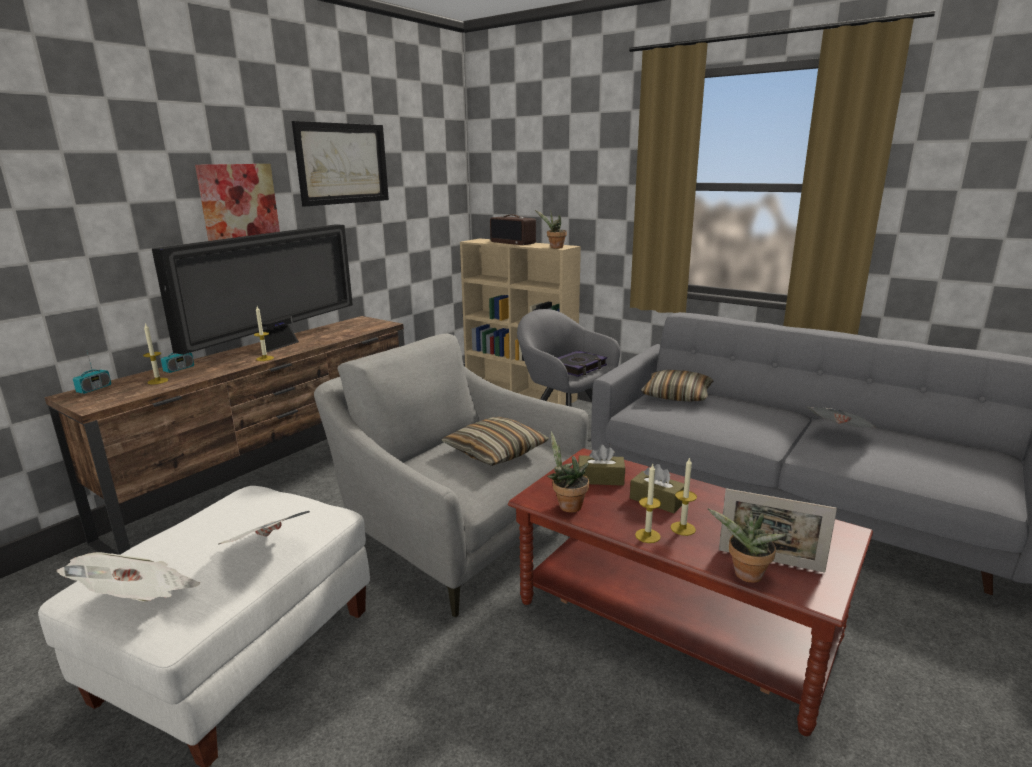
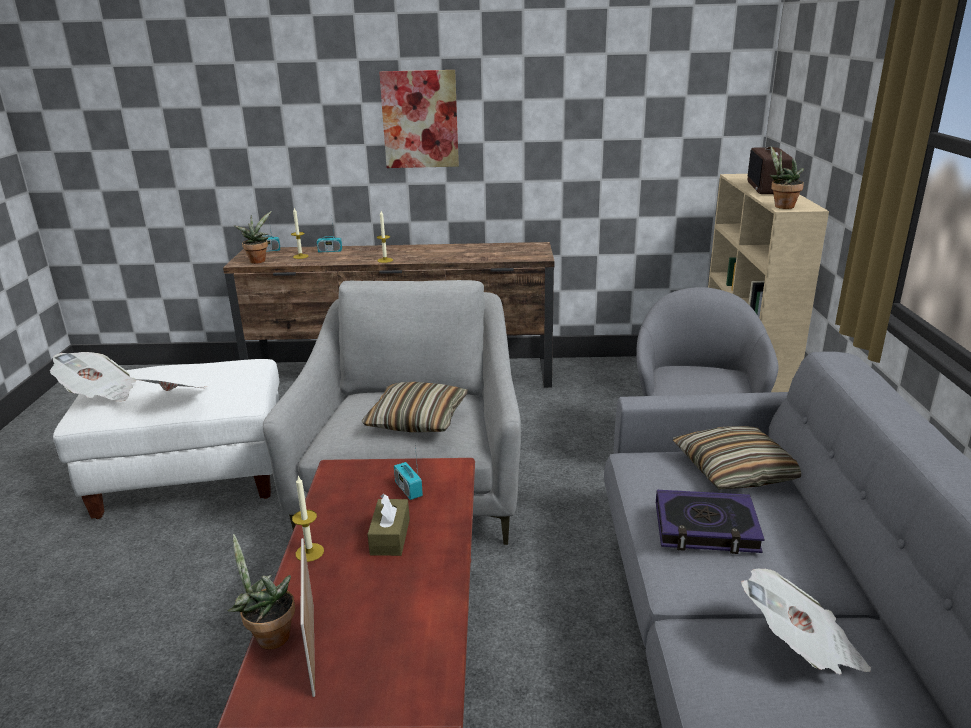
camera: 55 degrees right, 5 degrees up
television [152,224,353,355] -> none
picture [292,121,389,207] -> none
potted plant [547,431,589,513] -> potted plant moved to [234,211,272,264]
book [558,350,607,377] -> book moved to [656,490,765,554]
brown tissue box [578,445,625,486] -> radio [394,444,423,500]
candle [671,457,697,536] -> none

